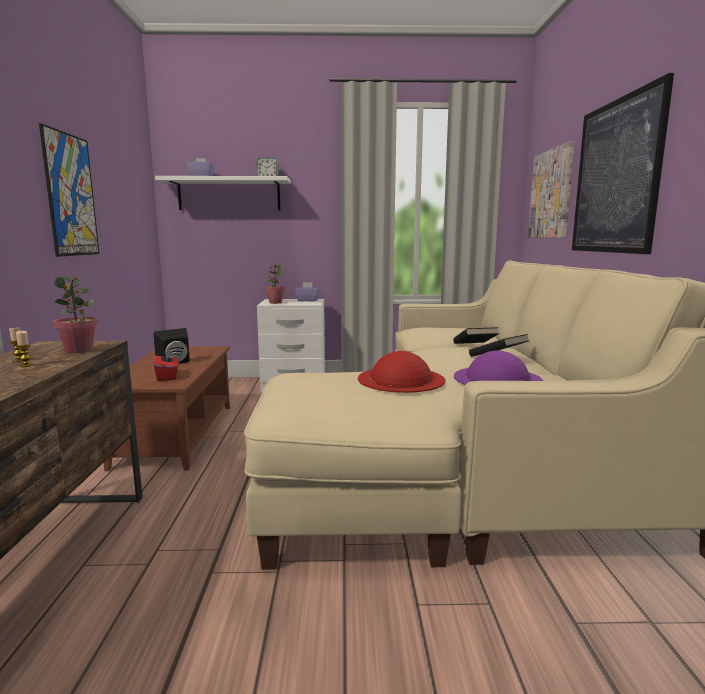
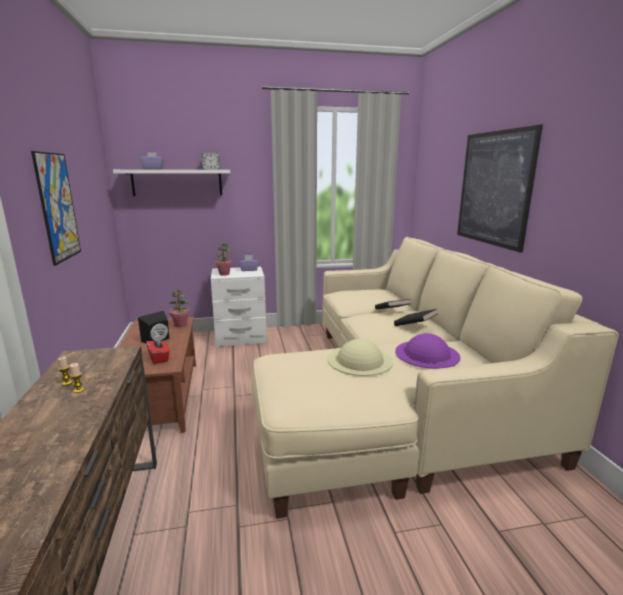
camera: 10 degrees left, 5 degrees up
potted plant [53,275,98,353] -> potted plant moved to [169,290,190,327]
red hat [358,351,445,393] -> beige hat [328,339,393,376]
picture [528,141,575,238] -> none

